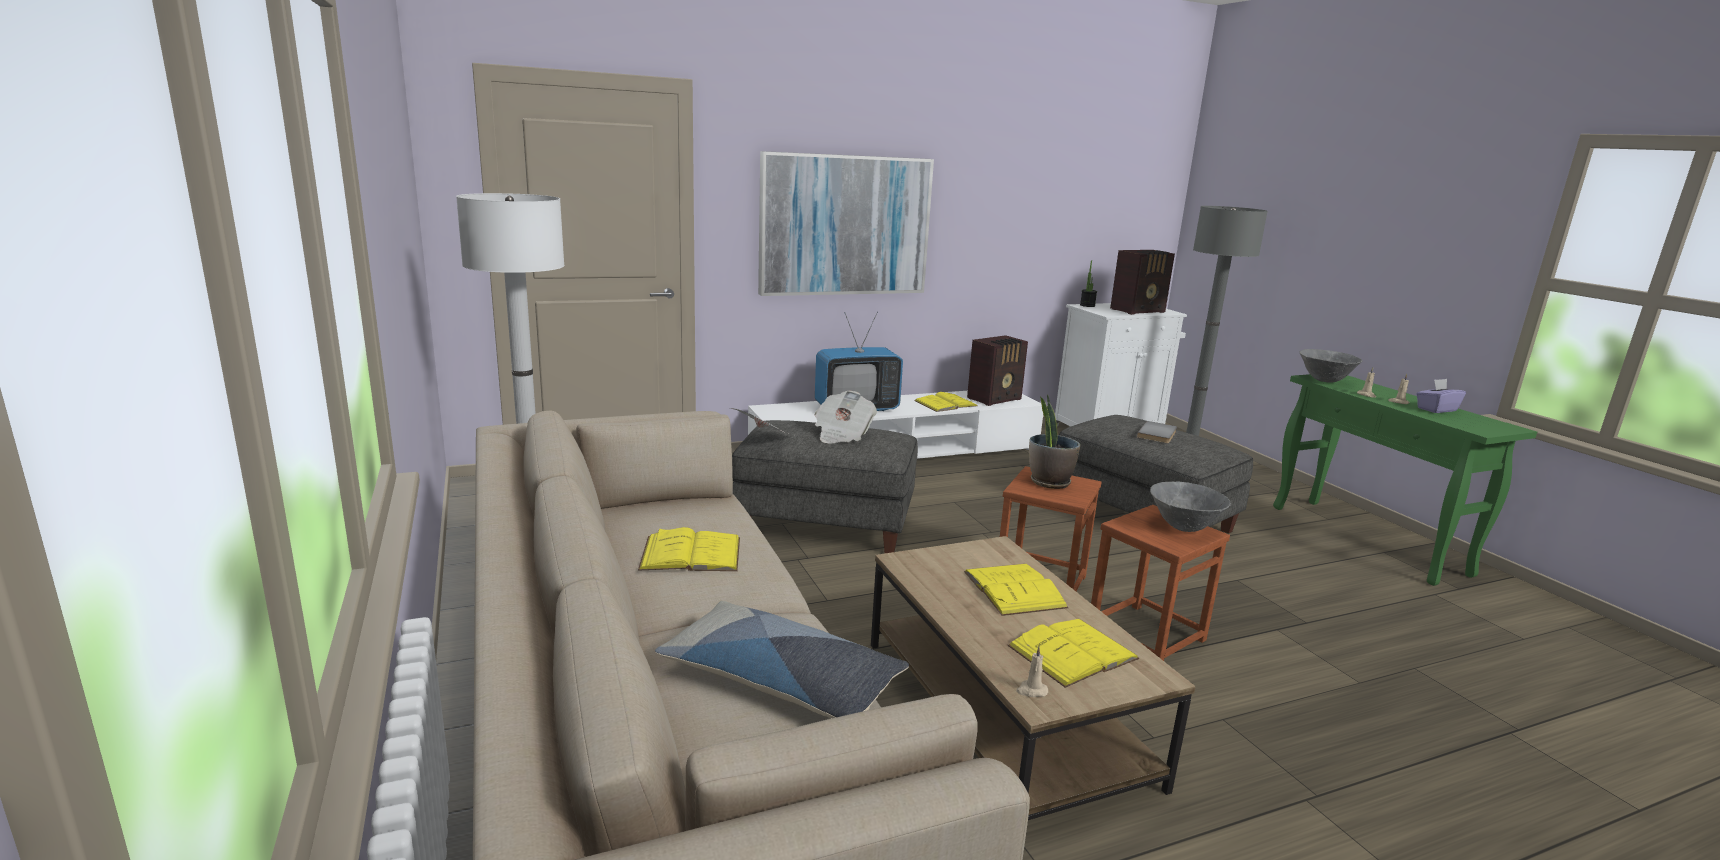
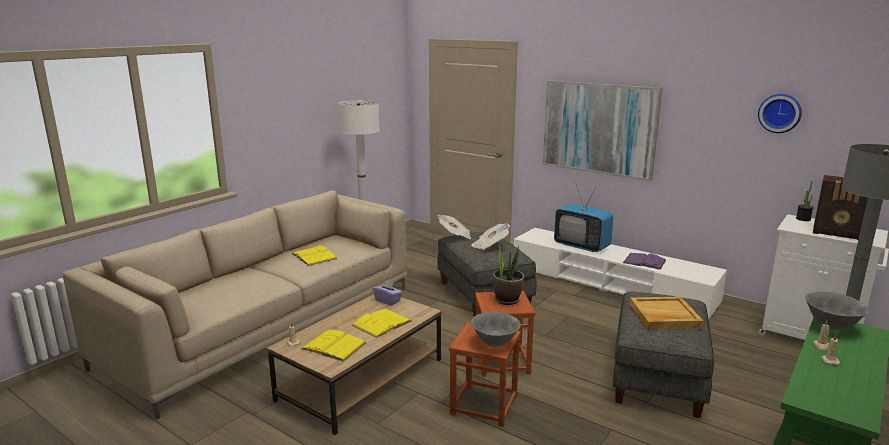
camera: 60 degrees right, 0 degrees up
pillow [655,601,909,718] -> none
yellow book [914,392,978,412] -> purple book [623,253,666,270]
radio [967,335,1028,406] -> none
grey book [1137,421,1177,444] -> beige tray [630,297,703,329]
purple tissue box [1416,379,1466,413] -> purple tissue box moved to [373,280,403,305]
none -> wall clock [758,94,802,133]

